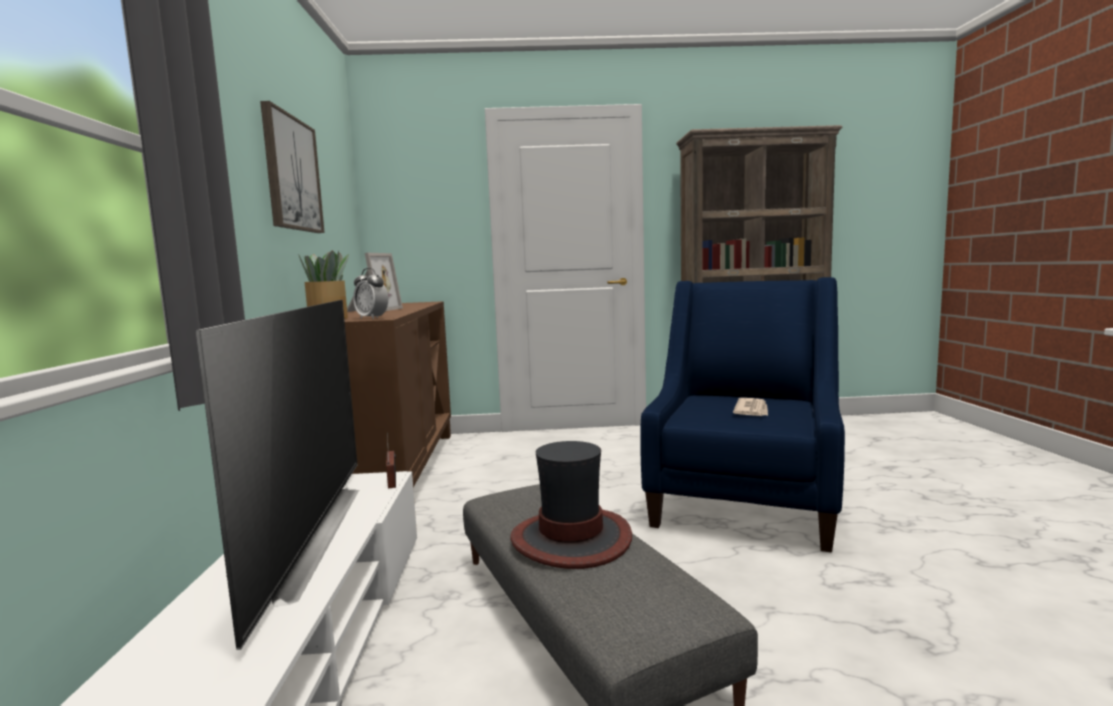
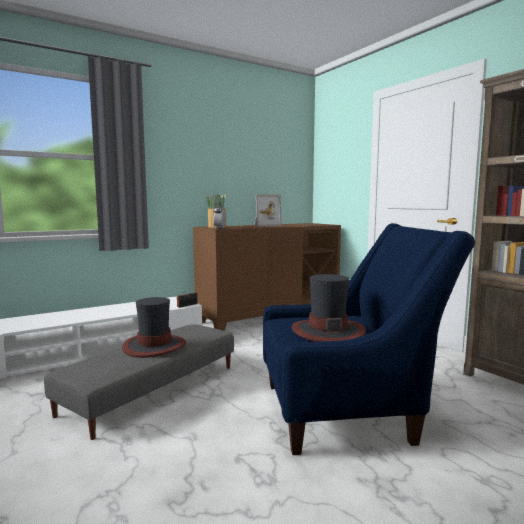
camera: 60 degrees right, 0 degrees up
television [195,300,359,650] -> none
picture [260,101,325,233] -> none
newspaper [733,398,768,416] -> hat [292,274,366,342]

